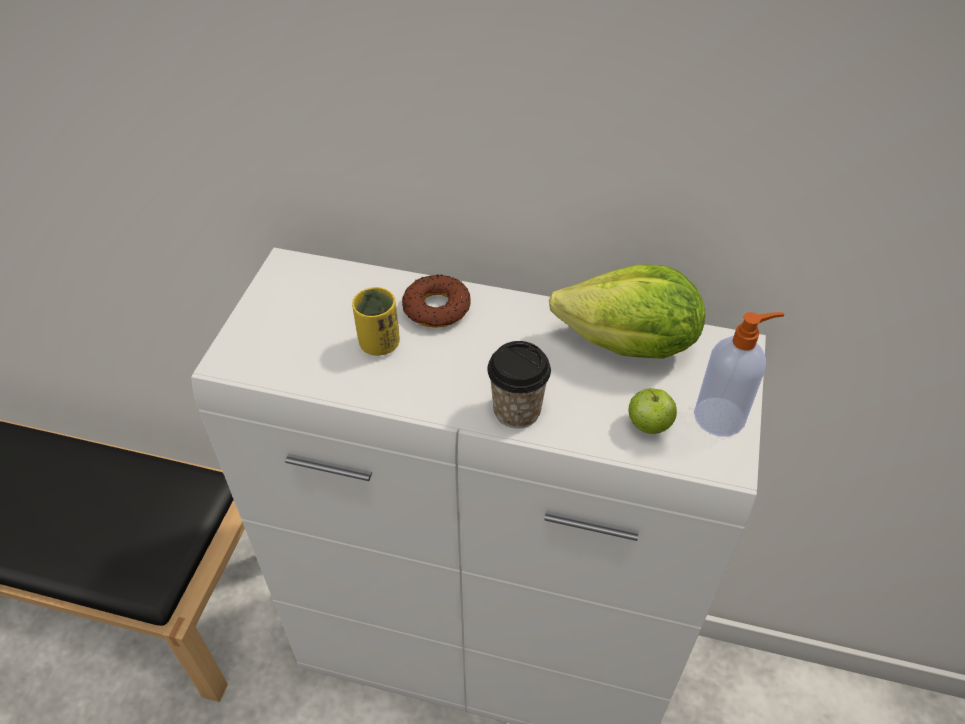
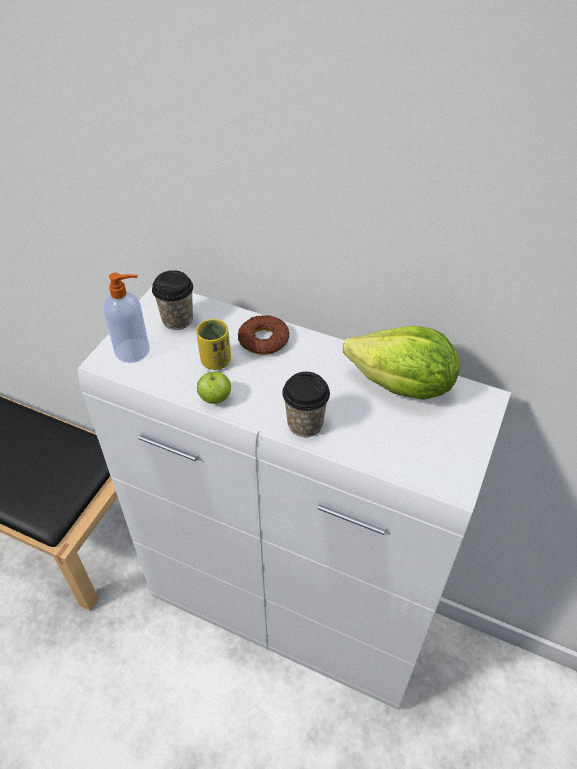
camera: 10 degrees right, 0 degrees up
apple [628,389,677,434] -> apple moved to [197,371,231,404]
soap dispenser [694,312,784,437] -> soap dispenser moved to [104,272,150,363]
none -> cup [152,270,193,330]

